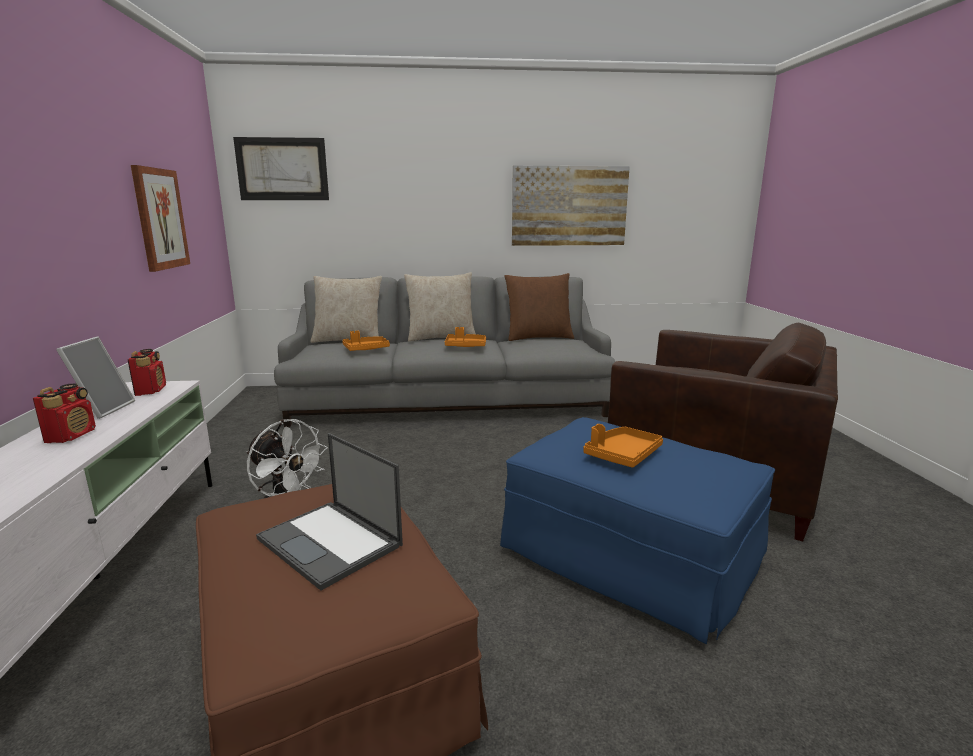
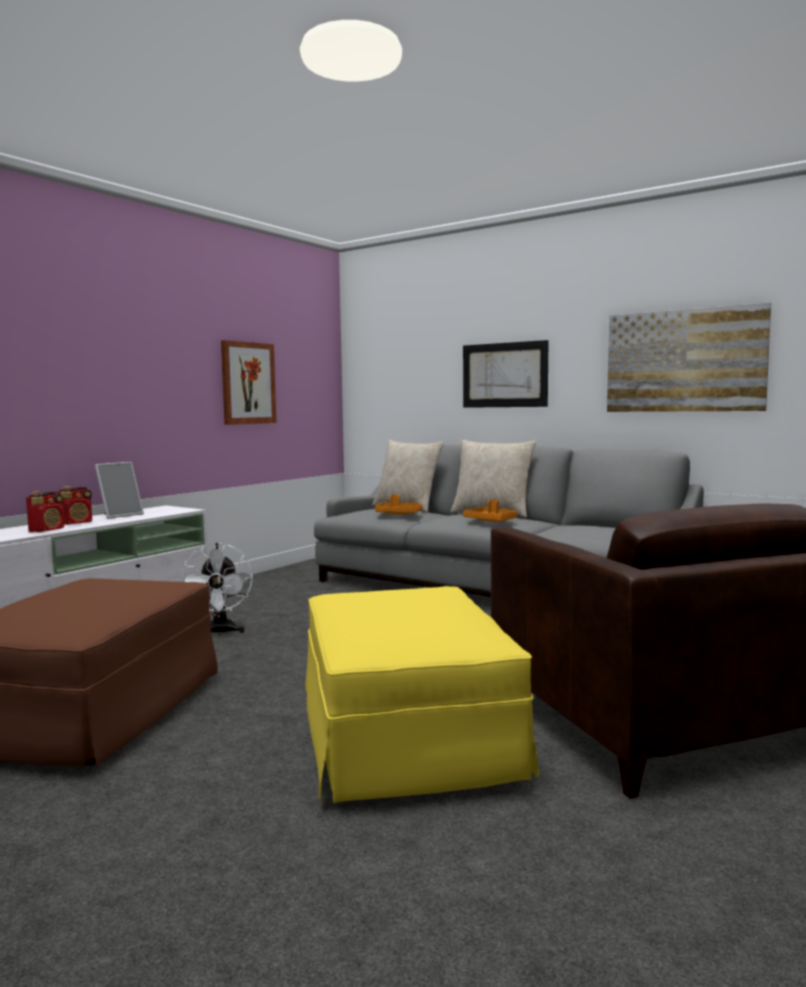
camera: 40 degrees right, 10 degrees down
radio [128,349,166,396] -> radio moved to [26,491,65,532]
picture [233,137,329,200] -> picture moved to [463,340,548,408]
laptop [256,433,403,591] -> none
blue ottoman [500,417,775,644] -> yellow ottoman [305,586,539,803]
brown pillow [505,273,574,341] -> none
orange tray [583,424,663,468] -> none

